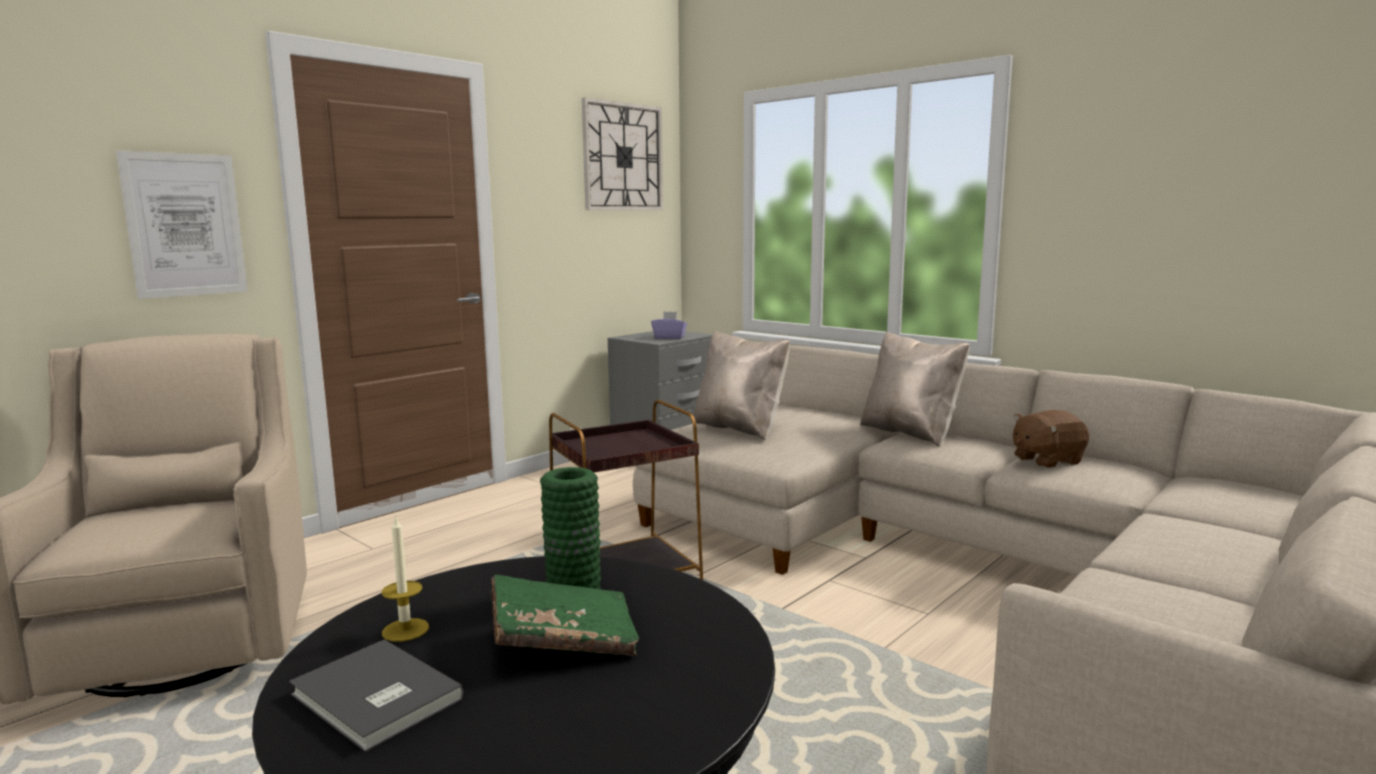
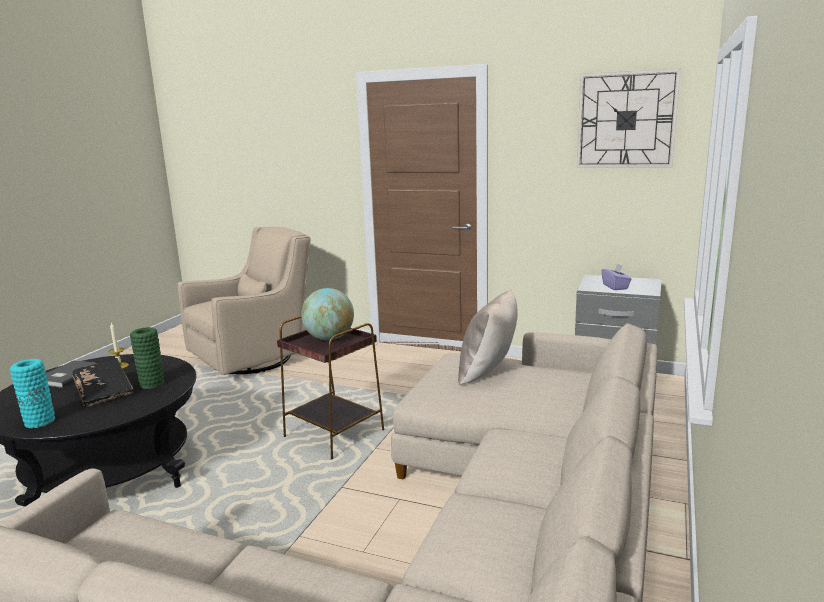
camera: 70 degrees right, 5 degrees up
picture [116,150,248,299] -> none
green book [491,574,639,656] -> black book [72,358,133,407]
beige pillow [861,332,969,447] -> none
brown plush toy [1013,410,1089,468] -> none
none -> turquoise vase [10,359,55,428]
none -> globe [301,288,354,340]

